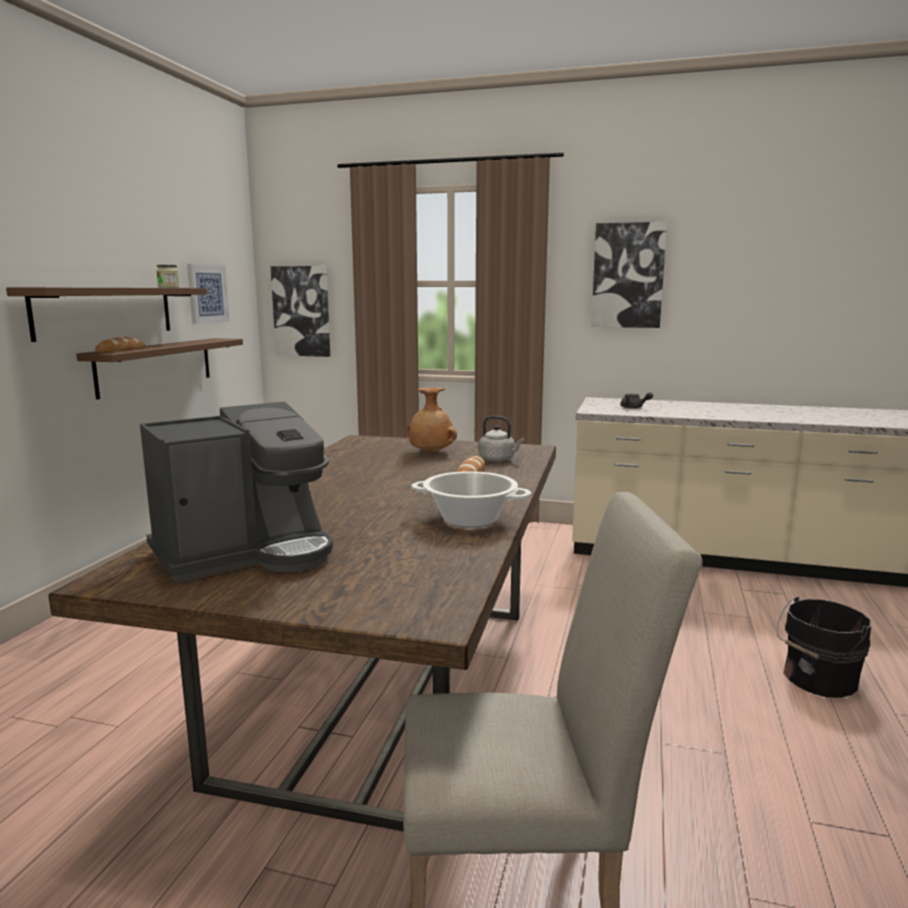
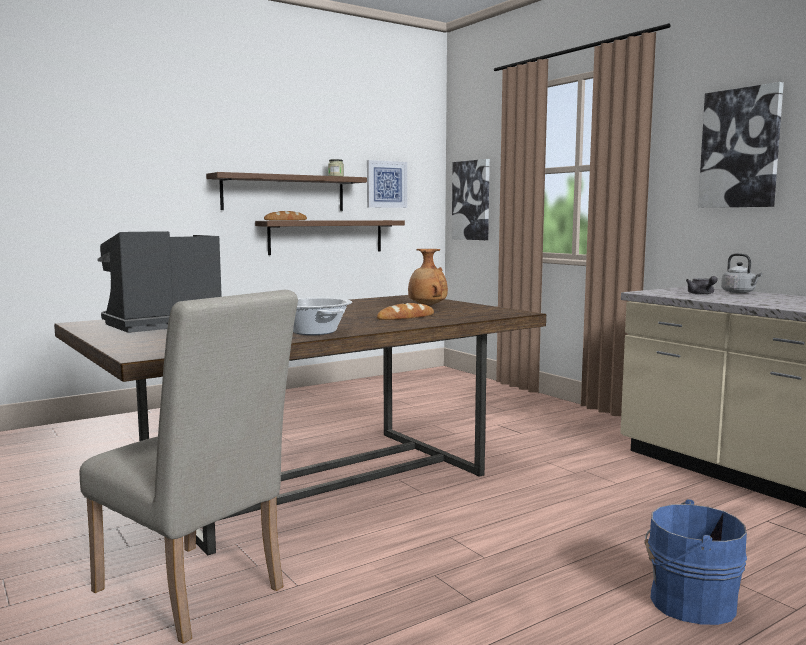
camera: 40 degrees right, 5 degrees down
coffee machine [140,402,333,583] -> coffee machine turned 135 degrees clockwise [98,231,222,333]
grey kettle [479,416,524,462] -> grey kettle moved to [721,253,762,293]
black bucket [776,597,871,698] -> blue bucket [644,499,747,625]

